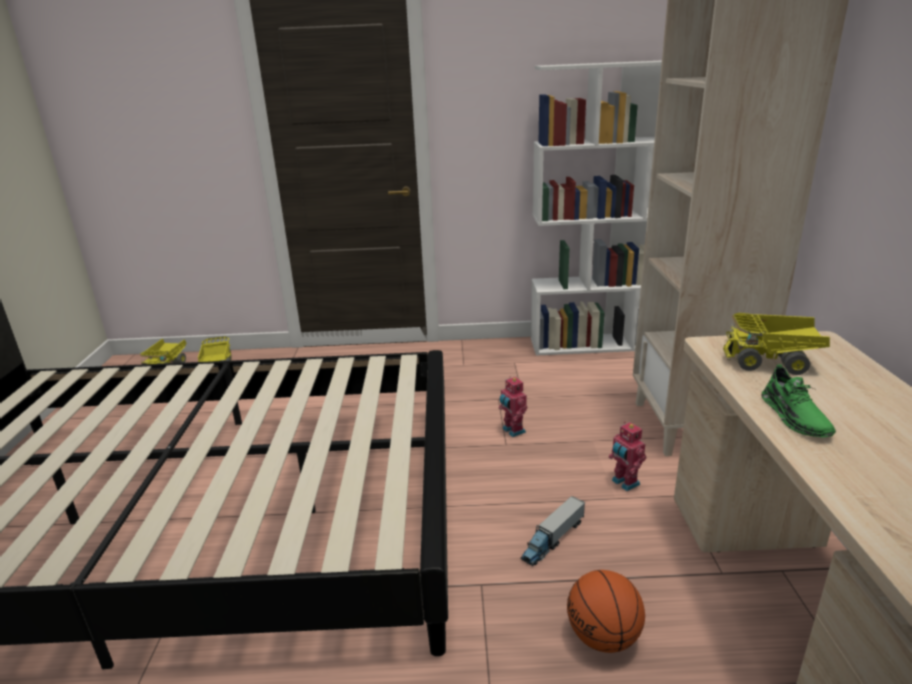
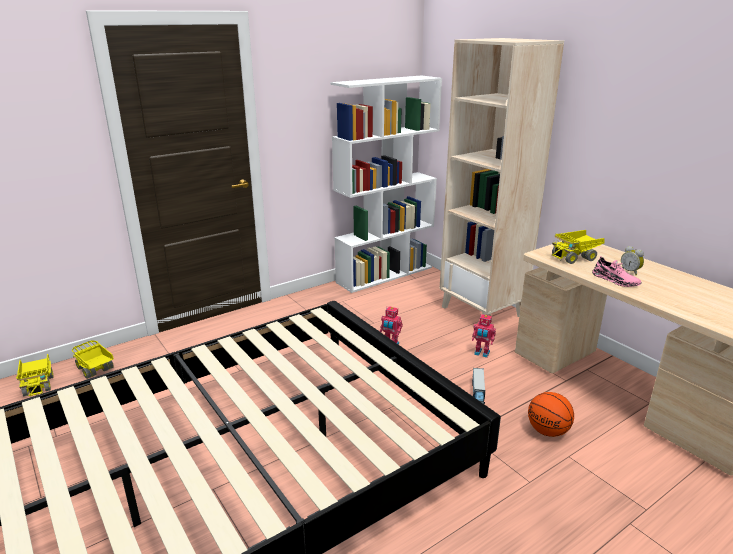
camera: 35 degrees left, 0 degrees up
green shoe [761,364,836,437] -> pink shoe [592,256,642,287]
none -> alarm clock [621,246,644,275]

